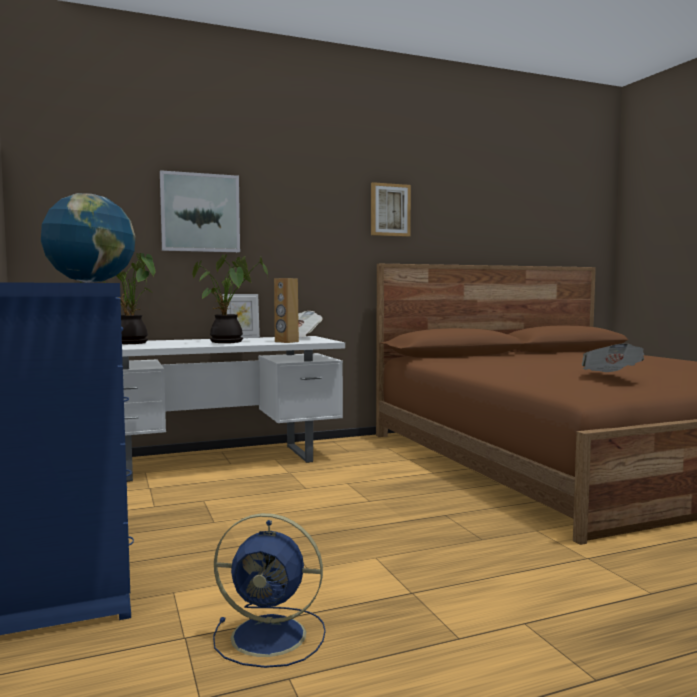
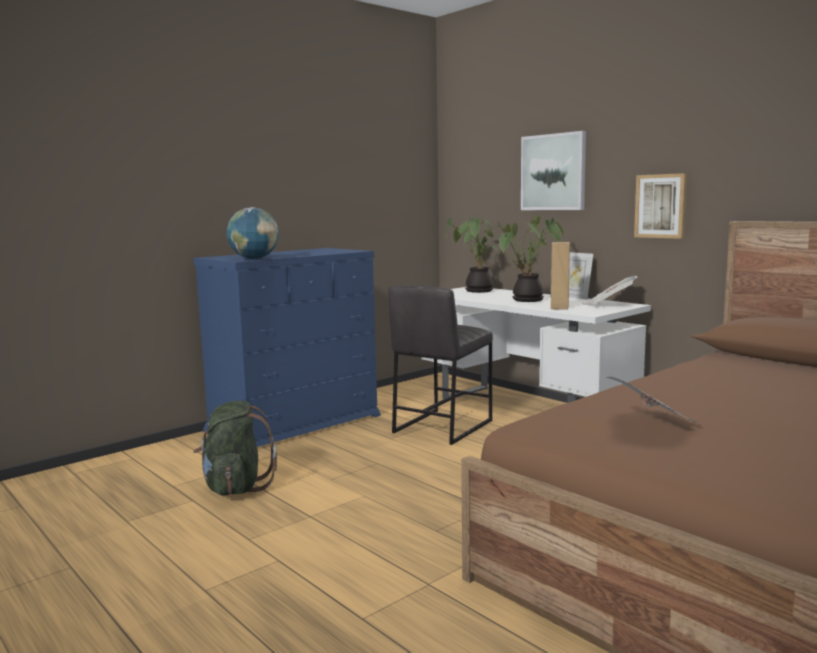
camera: 70 degrees right, 5 degrees up
blue fan [213,513,326,668] -> green backpack [193,401,277,495]
picture [371,182,411,237] -> picture moved to [634,173,687,239]
none -> grey stool [388,285,493,445]

